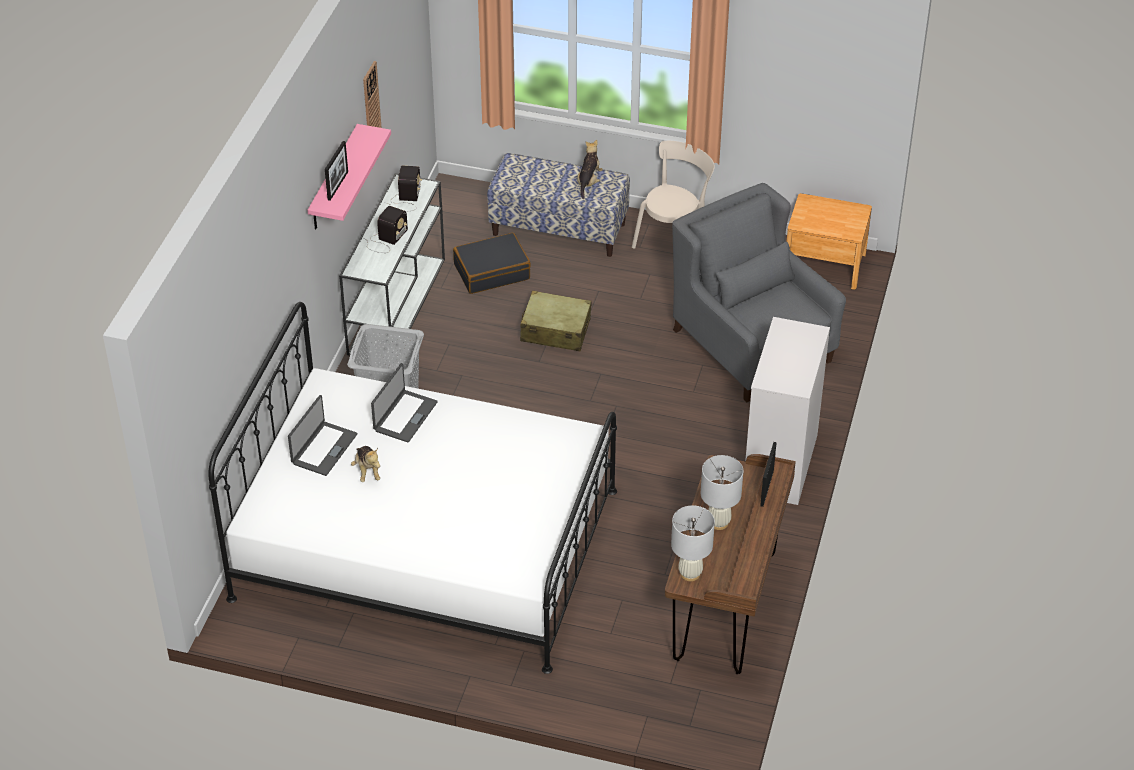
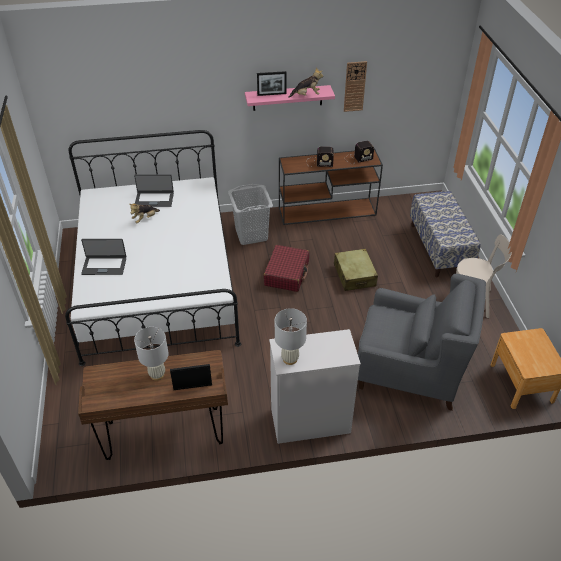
camera: 65 degrees right, 0 degrees up
white console table [339,173,445,356] -> brown console table [279,149,383,225]
laptop [371,363,438,442] -> laptop moved to [81,239,126,275]
black suitcase [453,233,531,294] -> none
plush toy [577,140,603,199] -> plush toy moved to [288,67,323,98]
white table lamp [671,505,715,581] -> white table lamp moved to [275,308,307,365]
grey armchair [672,183,846,402] -> grey armchair turned 75 degrees clockwise [358,274,486,411]
none -> red suitcase [263,245,309,292]

